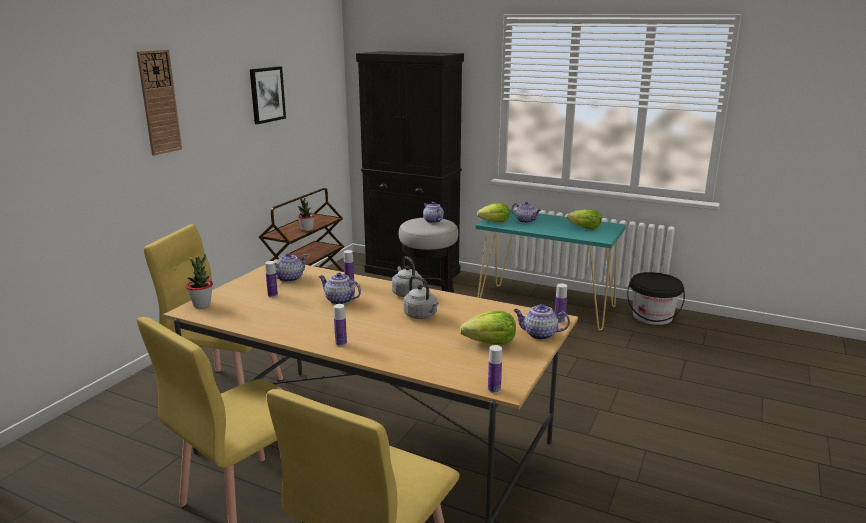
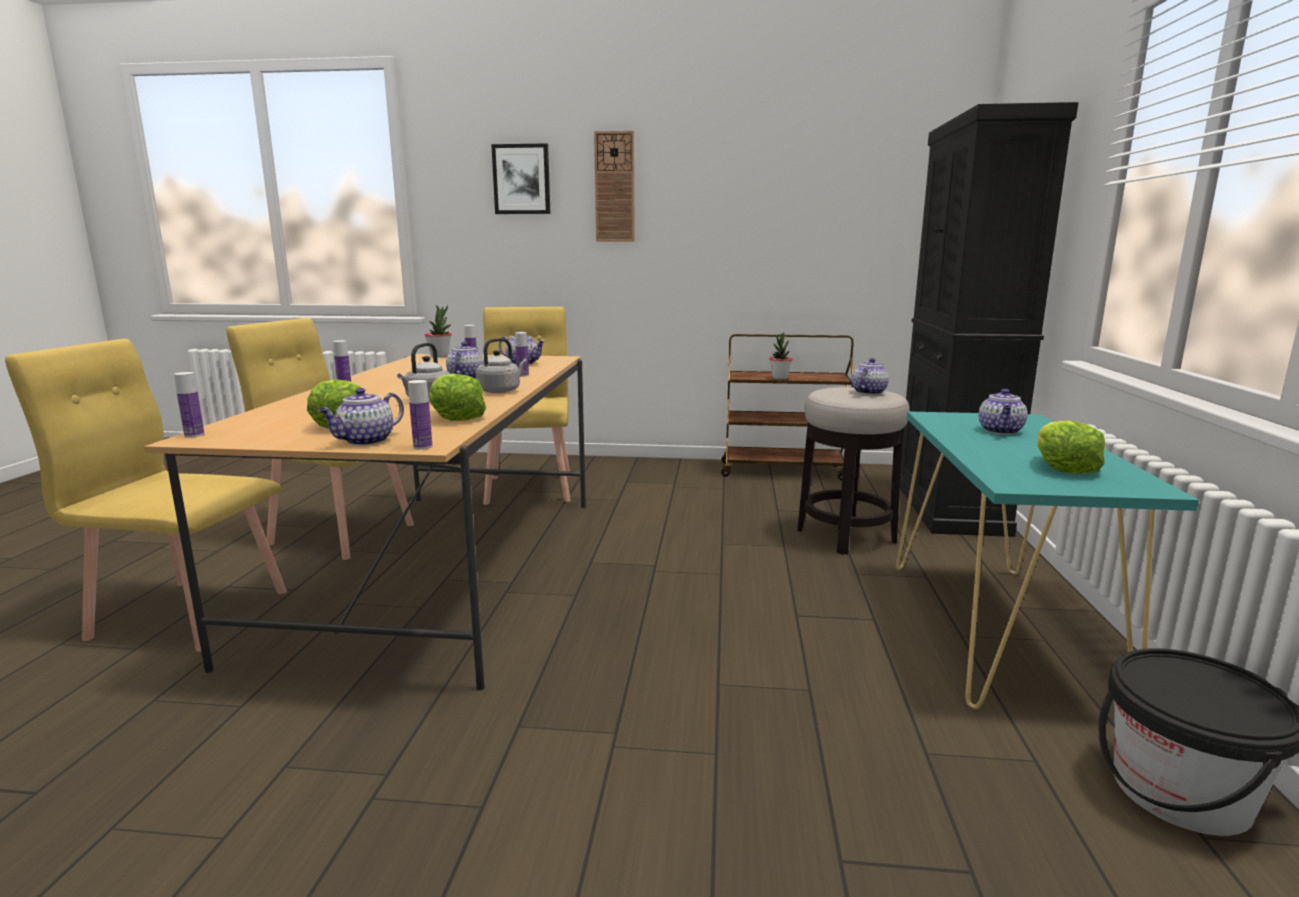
camera: 70 degrees right, 5 degrees down
picture [250,66,286,124] -> picture moved to [491,143,551,214]
lettuce [477,203,509,222] -> lettuce moved to [429,373,486,421]
teapot [513,304,570,340] -> teapot turned 135 degrees counterclockwise [318,388,404,445]

